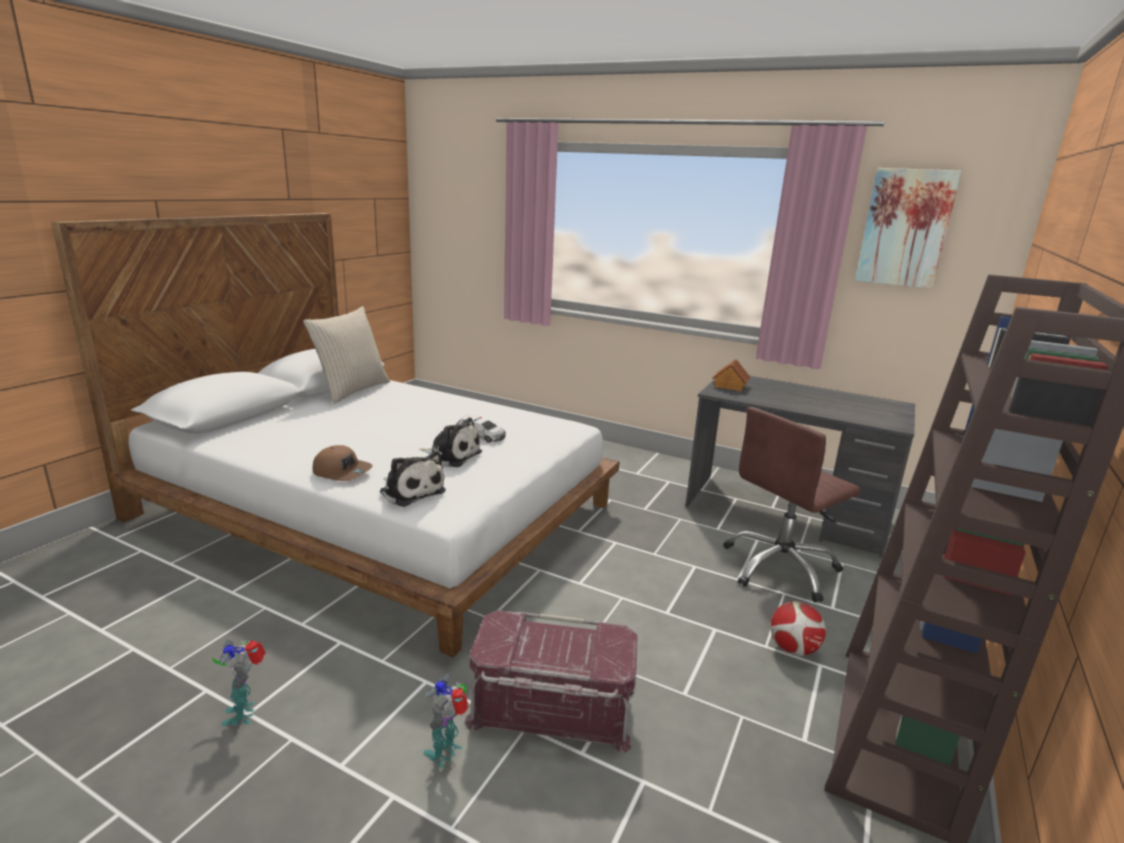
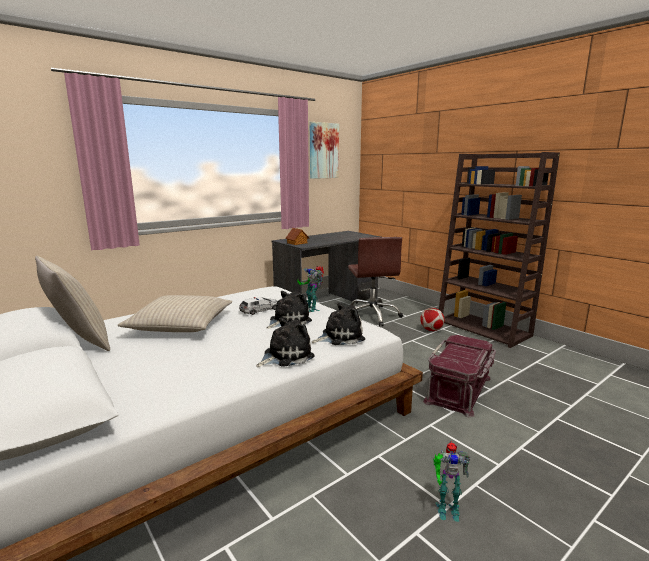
camera: 65 degrees left, 5 degrees down
brown cap [313,445,373,481] -> plush toy [256,318,315,367]
toy robot [423,673,469,769] -> toy robot moved to [297,266,324,313]
none -> beige pillow [118,295,232,332]

